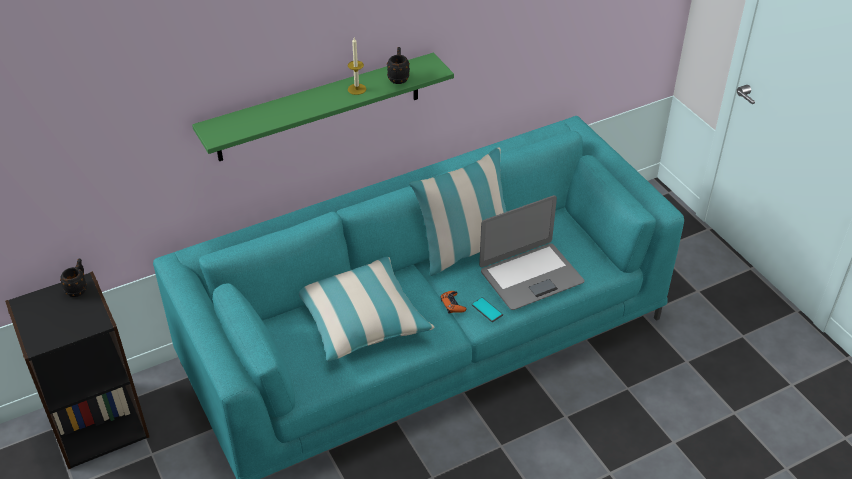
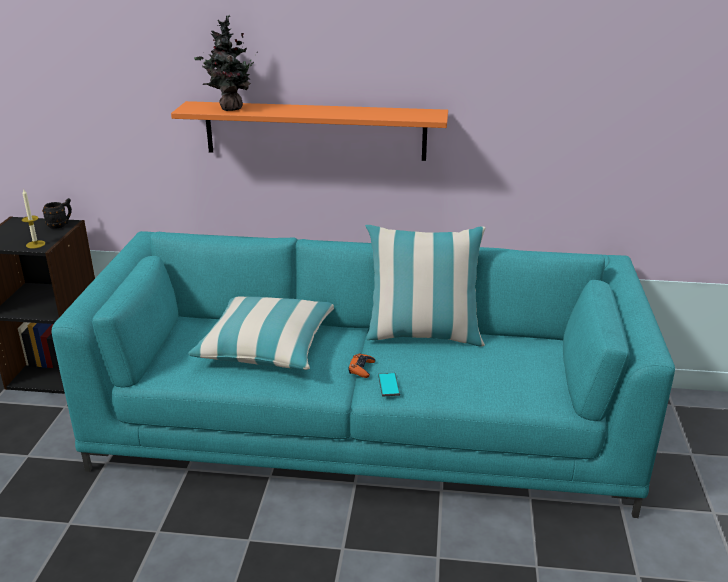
camera: 35 degrees right, 15 degrees down
green shelf [192,53,454,161] -> orange shelf [171,101,448,161]
candle [348,38,366,95] -> candle moved to [22,188,45,249]
black mug [387,47,410,84] -> none
laptop [479,195,584,310] -> none
none -> potted plant [194,15,258,111]

